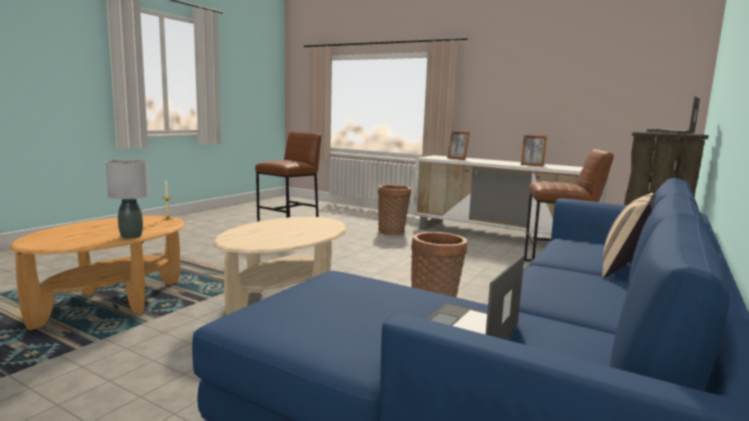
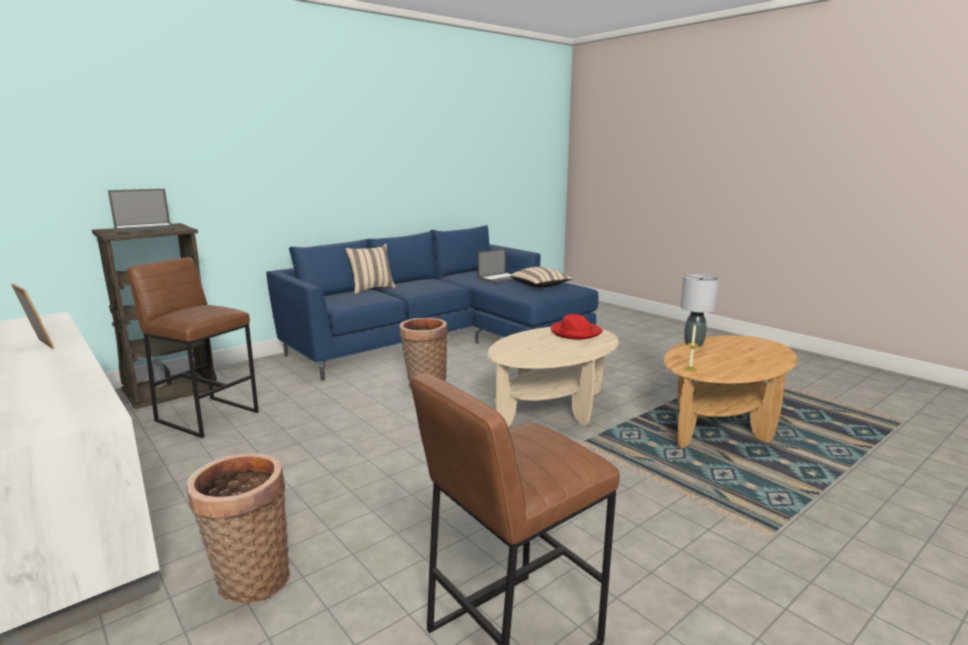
camera: 160 degrees left, 5 degrees up
picture frame [447,131,470,160] -> none
none -> beige pillow [510,267,573,288]
none -> red hat [551,314,603,339]

